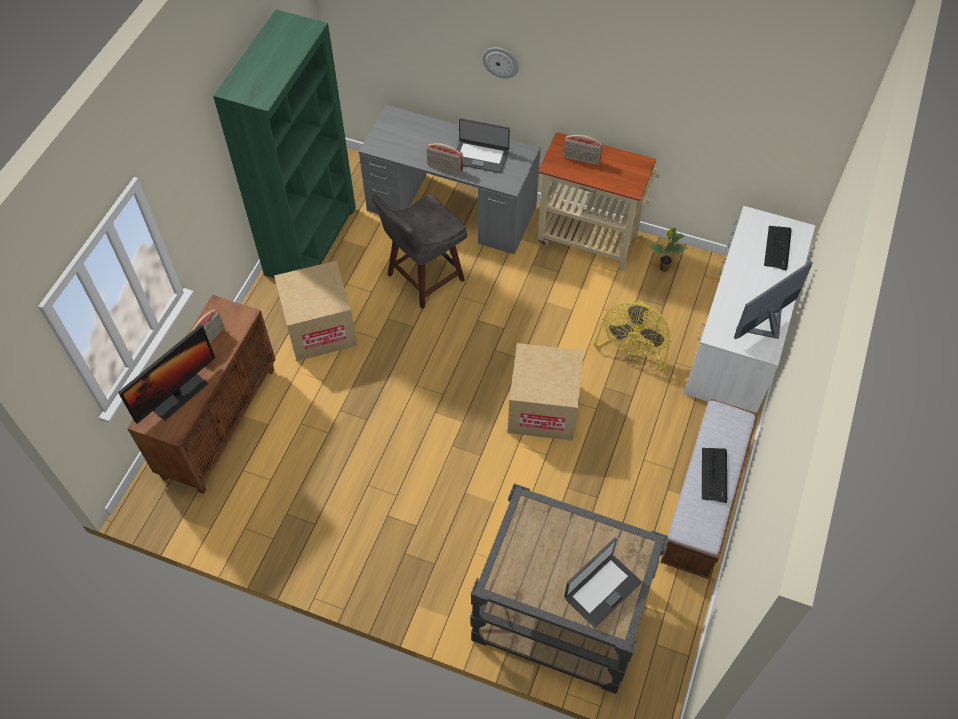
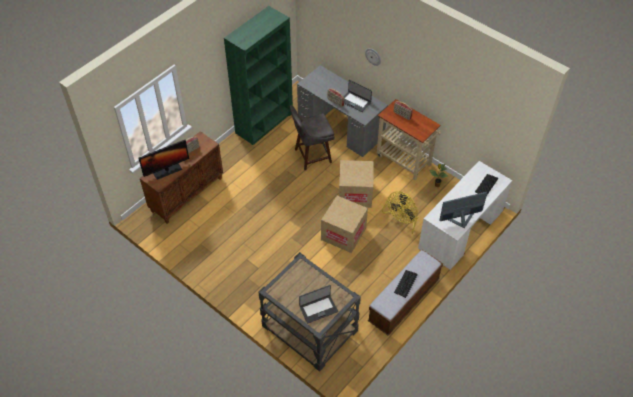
camera: 20 degrees right, 5 degrees down
cardboard box [274,261,357,361] -> cardboard box moved to [339,160,373,208]

